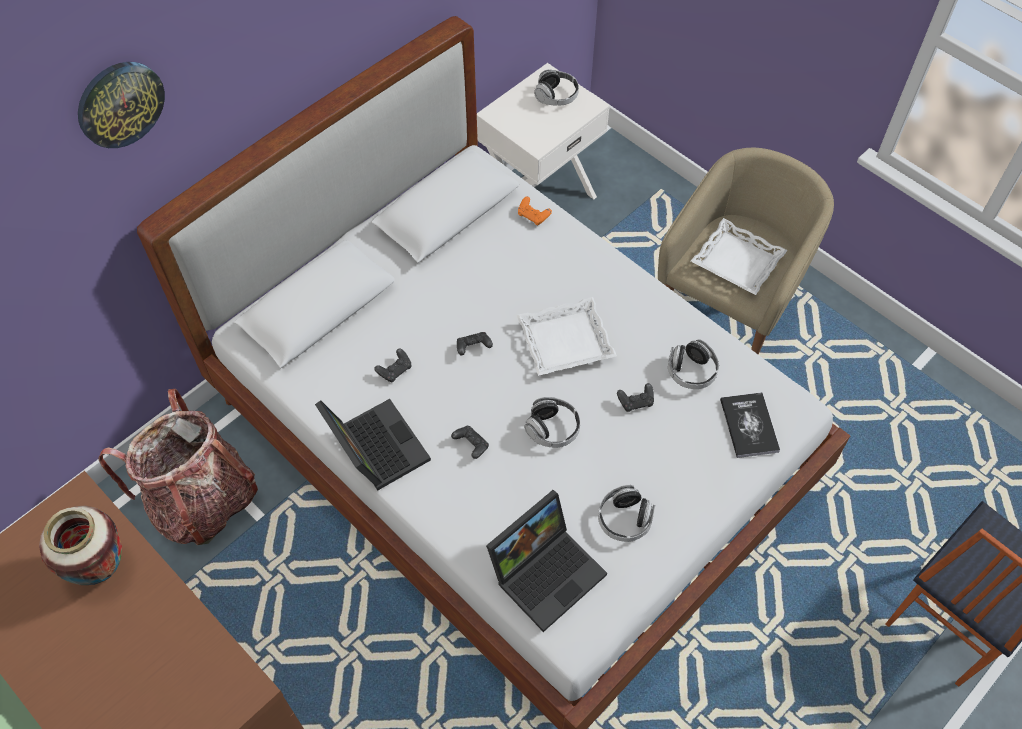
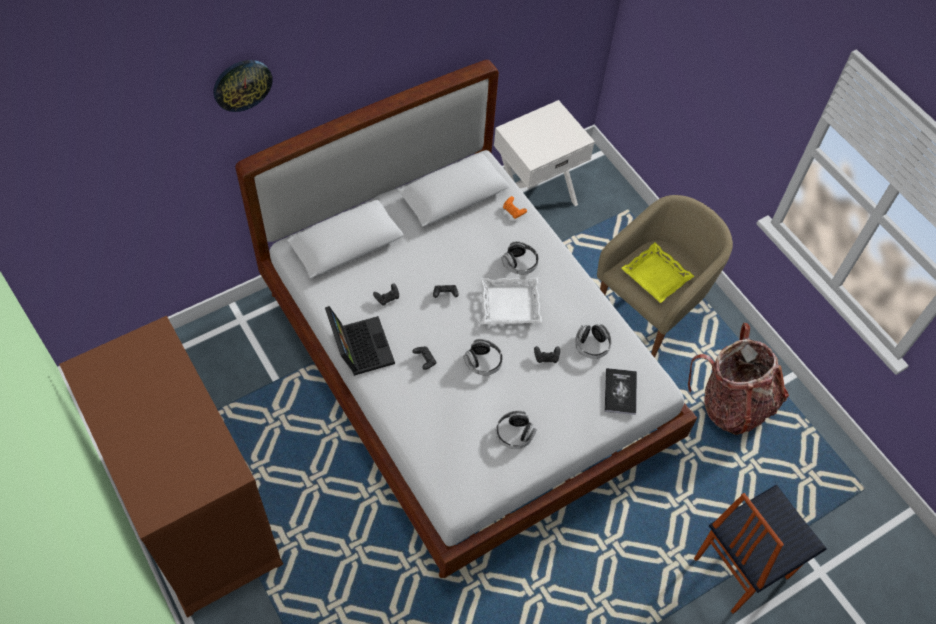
camera: 10 degrees right, 0 degrees up
vase [39,506,122,585] -> none
backpack [98,389,258,545] -> backpack moved to [688,323,789,435]
laptop [486,490,607,632] -> none
headphones [534,69,579,106] -> headphones moved to [502,241,539,274]
white tray [691,218,788,295] -> yellow tray [621,243,694,303]

